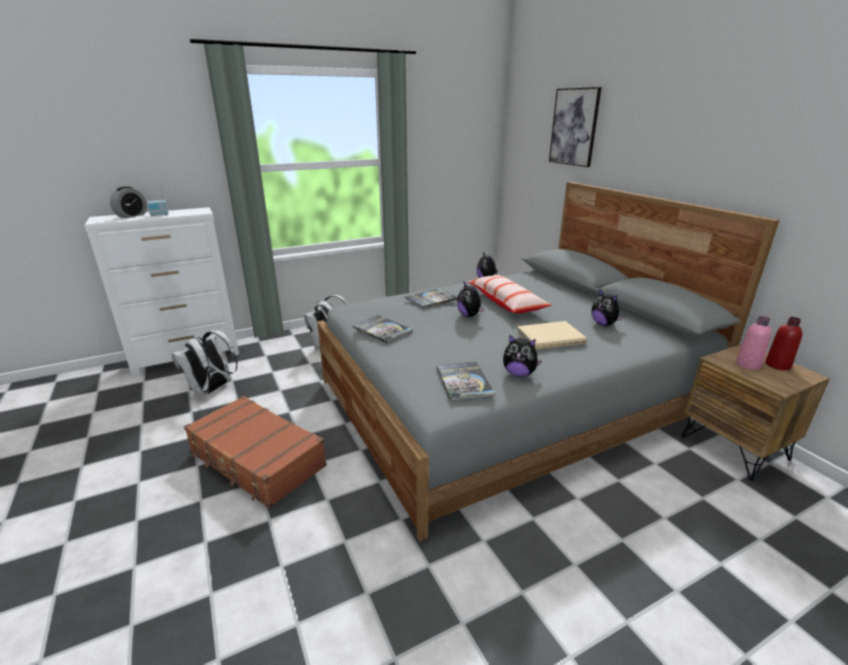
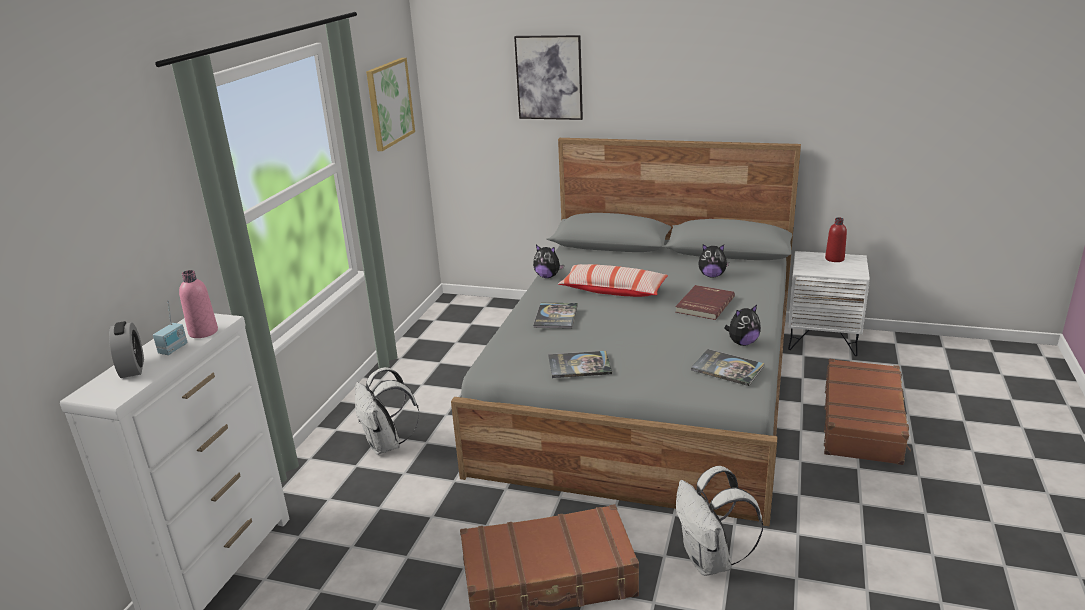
camera: 45 degrees left, 0 degrees up
white backpack [171,330,237,395] -> white backpack moved to [676,466,763,576]
plush toy [457,282,485,317] -> none
beige book [517,321,587,350] -> red book [675,285,735,320]
brown nightstand [681,344,830,481] -> white nightstand [788,251,870,356]
pink bottle [736,316,772,370] -> pink bottle moved to [179,270,218,338]
none -> picture [366,58,415,151]
none -> brown suitcase [824,359,911,465]

